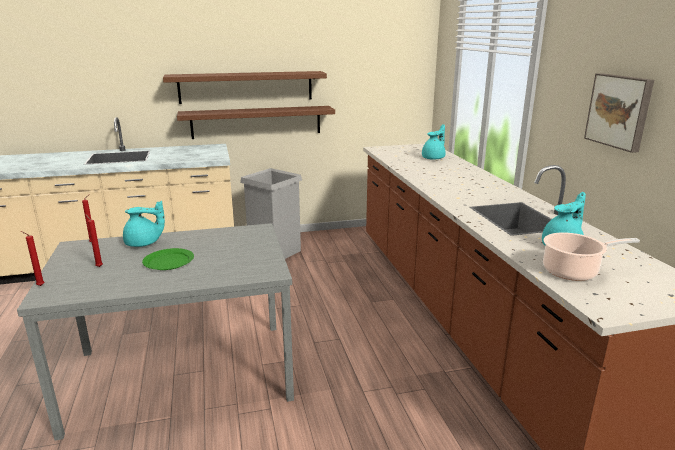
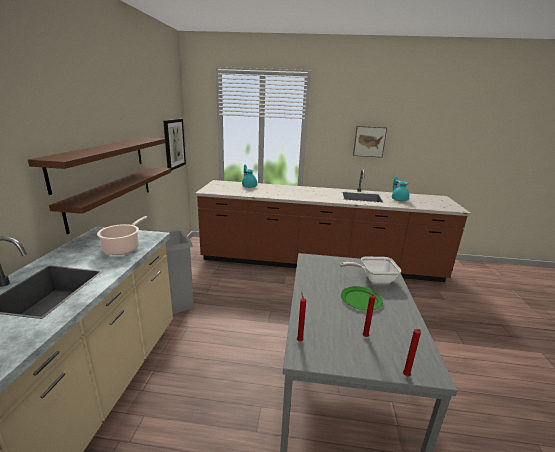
camera: 70 degrees left, 0 degrees up
turquoise teapot [123,201,165,247] -> none
cooking pot [543,232,640,281] -> cooking pot moved to [97,216,148,255]
none -> picture [163,119,186,171]
none -> frying pan [339,257,401,283]

